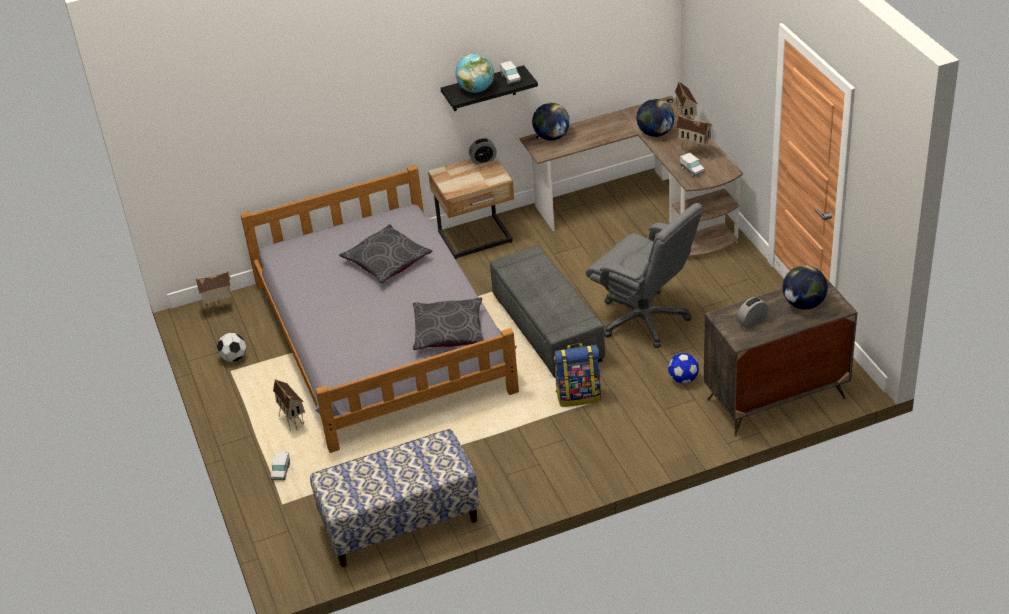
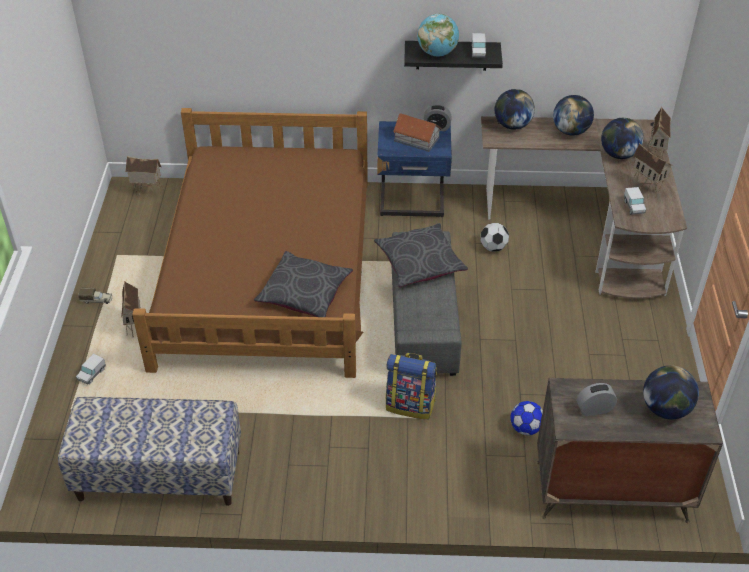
camera: 20 degrees right, 5 degrees up
football [217,332,246,362] -> football moved to [480,223,509,252]
grey bed [240,165,519,453] -> brown bed [132,108,368,378]
grey pillow [339,224,432,283] -> grey pillow moved to [374,223,468,288]
beige nightstand [428,157,514,259] -> blue nightstand [377,121,452,217]
grey office chair [586,203,703,348] -> none
none -> toy truck [78,287,112,304]
none -> toy house [393,113,441,152]
none -> globe [553,95,594,136]

